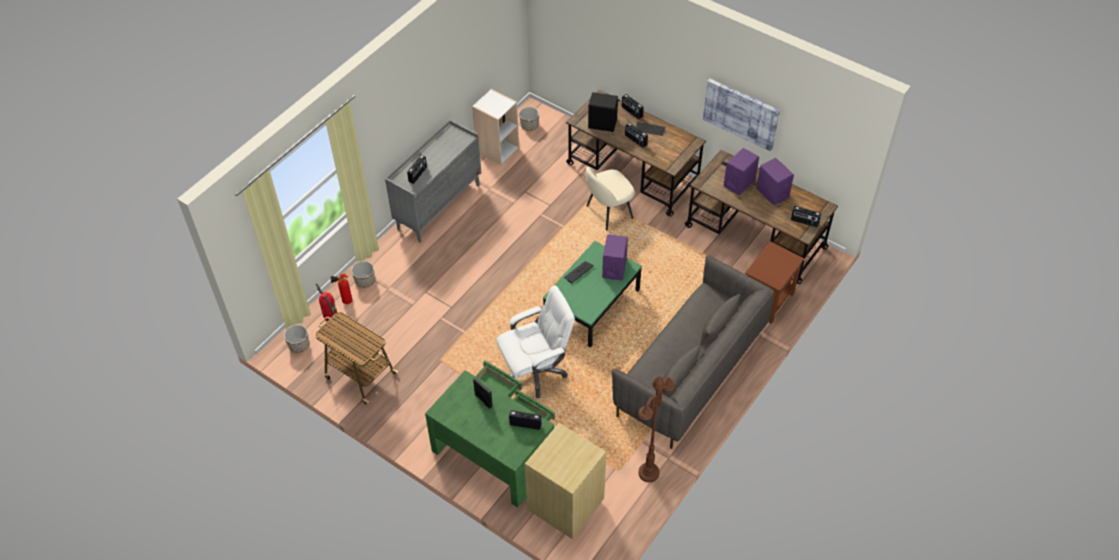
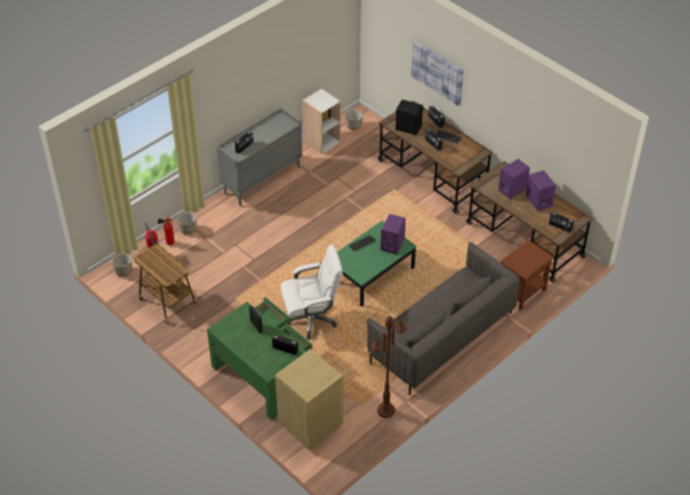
camera: 10 degrees right, 5 degrees down
beige chair [586,166,634,231] -> none
picture [703,79,780,151] -> picture moved to [411,41,464,106]

